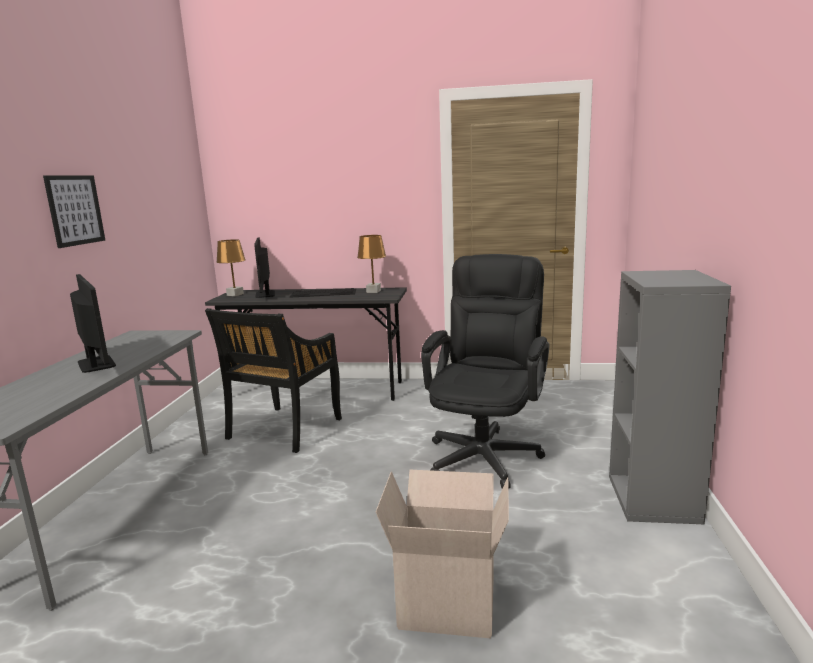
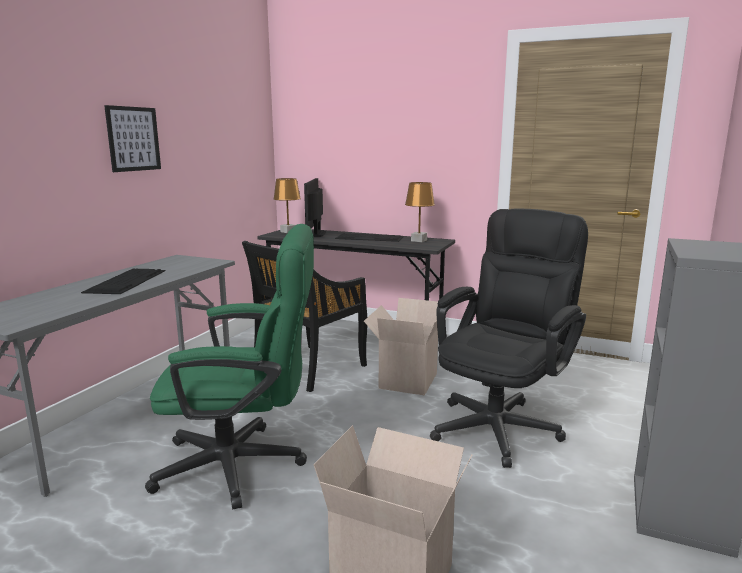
camera: 15 degrees right, 0 degrees up
monitor [70,274,116,373] -> keyboard [81,269,166,294]
none -> green office chair [145,224,314,509]
none -> cardboard box [364,298,438,396]

